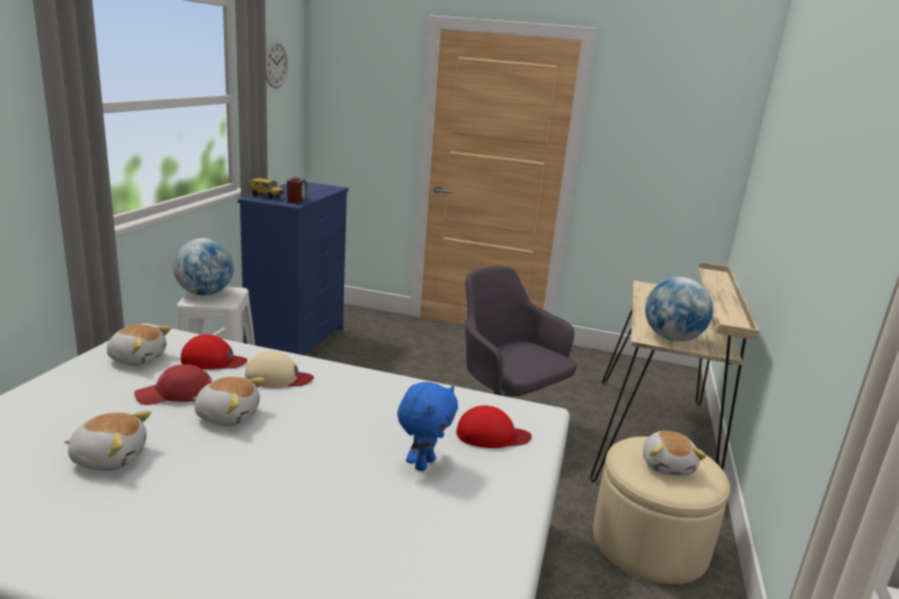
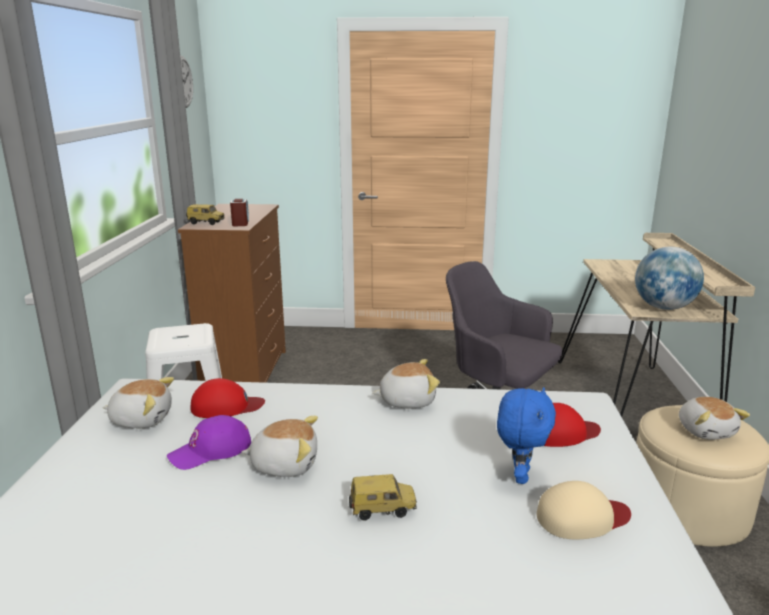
camera: 10 degrees left, 0 degrees up
plush toy [64,411,151,471] -> plush toy moved to [372,359,440,408]
red cap [134,364,212,405] -> purple cap [167,415,251,470]
globe [173,238,234,296] -> none
blue dresser [238,182,349,356] -> brown dresser [178,204,286,383]
beige cap [245,351,314,388] -> beige cap moved to [537,481,631,539]
none -> toy car [349,474,417,521]

